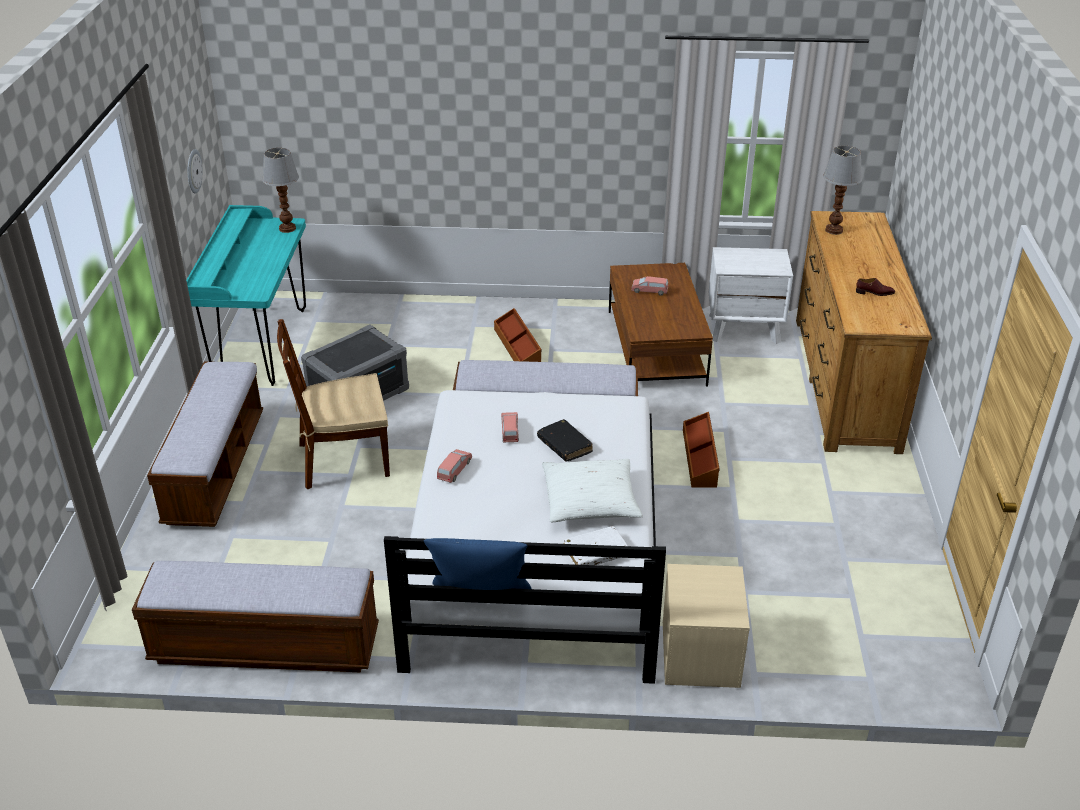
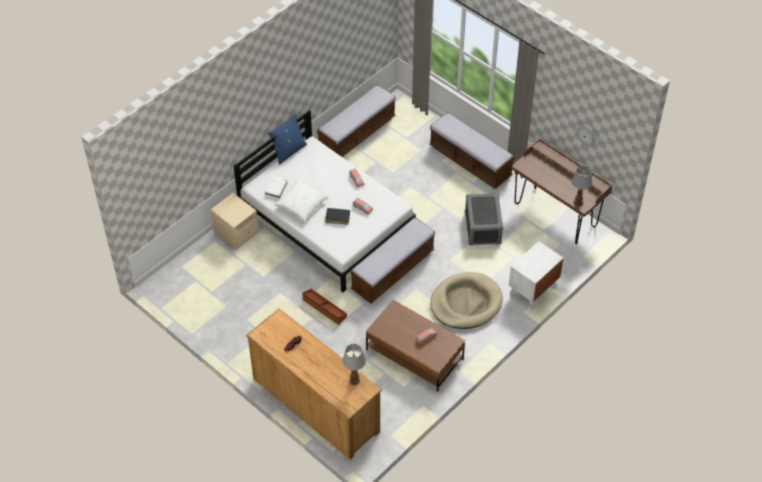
camera: 130 degrees right, 15 degrees up
turquoise desk [186,205,306,386] -> brown desk [512,138,612,244]
brown chair [277,319,390,489] -> none
brown storage box [494,308,541,362] -> beige dog bed [430,272,503,329]
white nightstand [709,247,793,344] -> white nightstand moved to [509,241,564,310]

